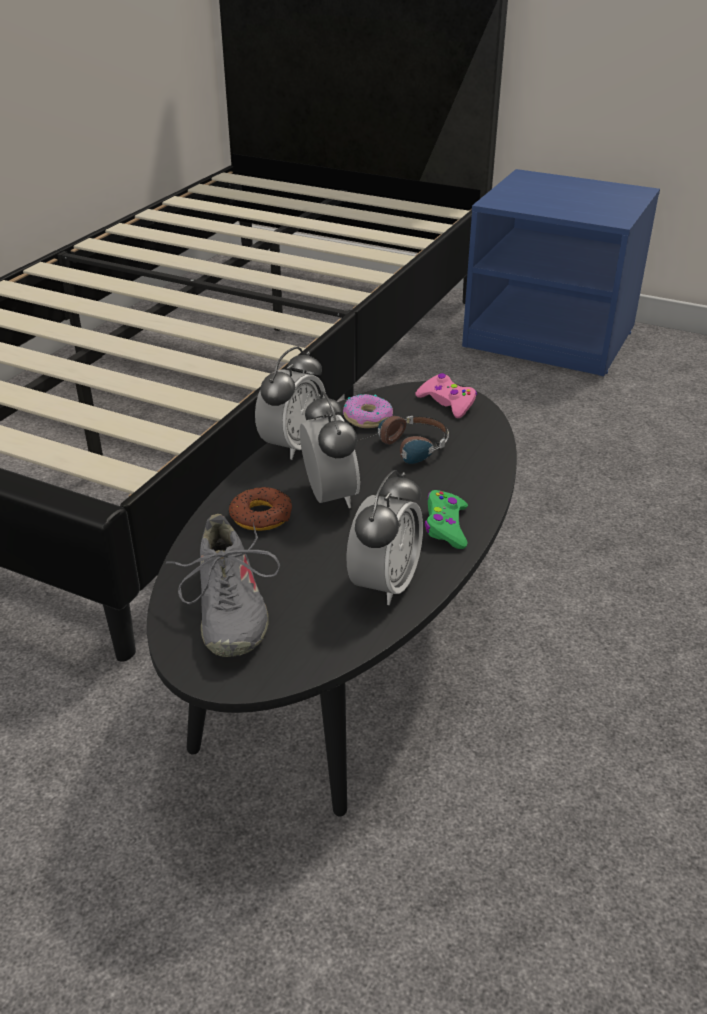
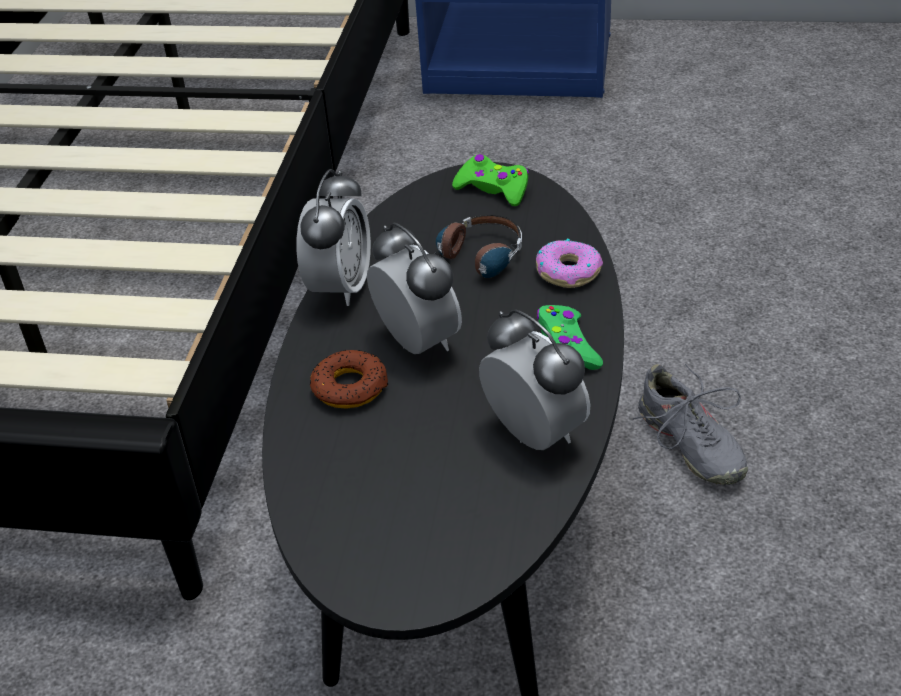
camera: 15 degrees left, 5 degrees up
grey shoe [166,514,280,657] -> grey shoe moved to [633,364,748,485]
donut [343,394,393,428] -> donut moved to [536,239,603,288]
alarm clock [346,470,423,605] -> alarm clock turned 45 degrees counterclockwise [479,309,590,450]
pink game controller [415,373,477,418] -> green game controller [452,154,529,206]

